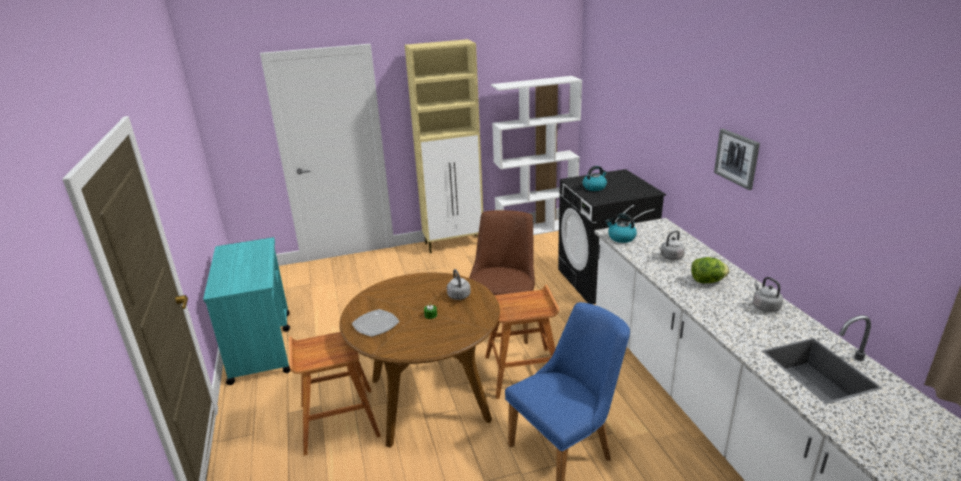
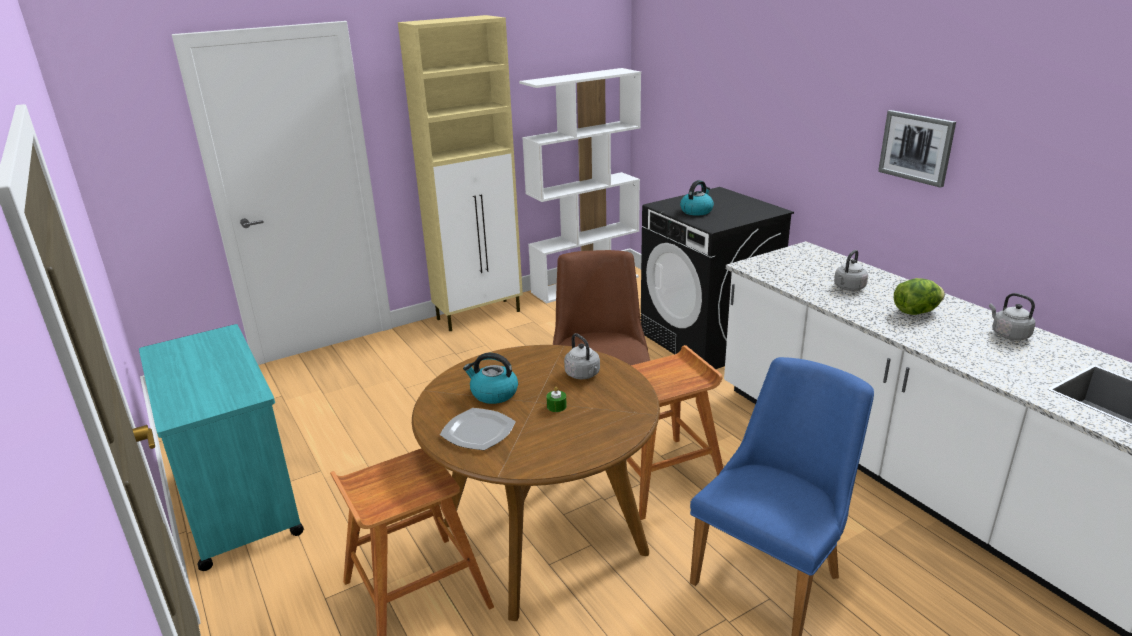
camera: 15 degrees left, 0 degrees up
kettle [605,213,637,243] -> kettle moved to [463,353,518,404]

